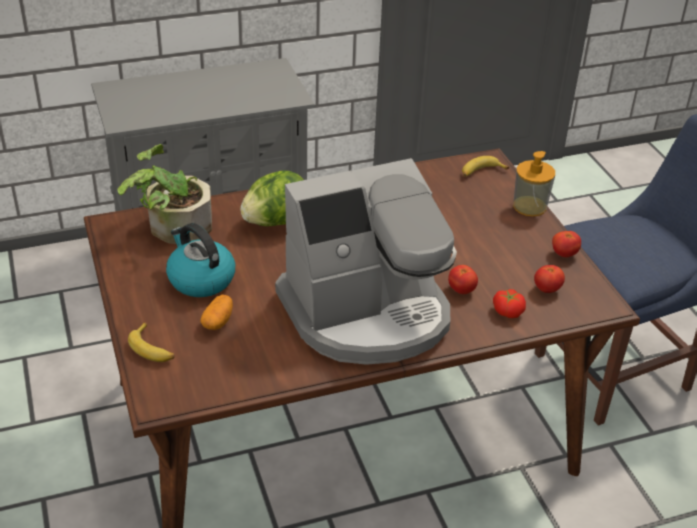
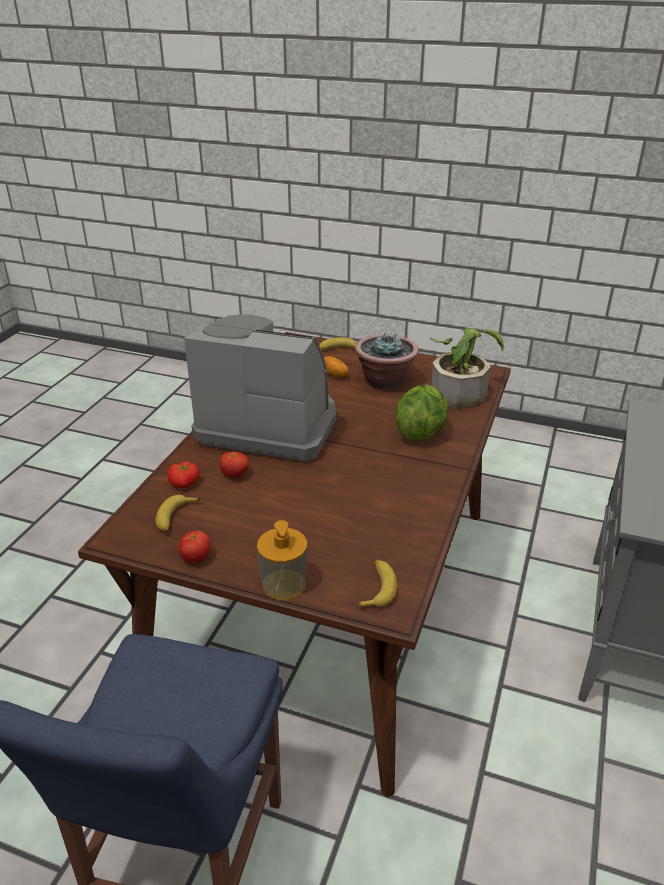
camera: 130 degrees right, 5 degrees down
kettle [166,223,235,297] -> potted plant [355,333,419,390]
coffee machine [275,158,457,365] -> coffee machine turned 90 degrees clockwise [184,314,336,462]
tomato [534,265,565,293] -> banana [155,495,200,533]

